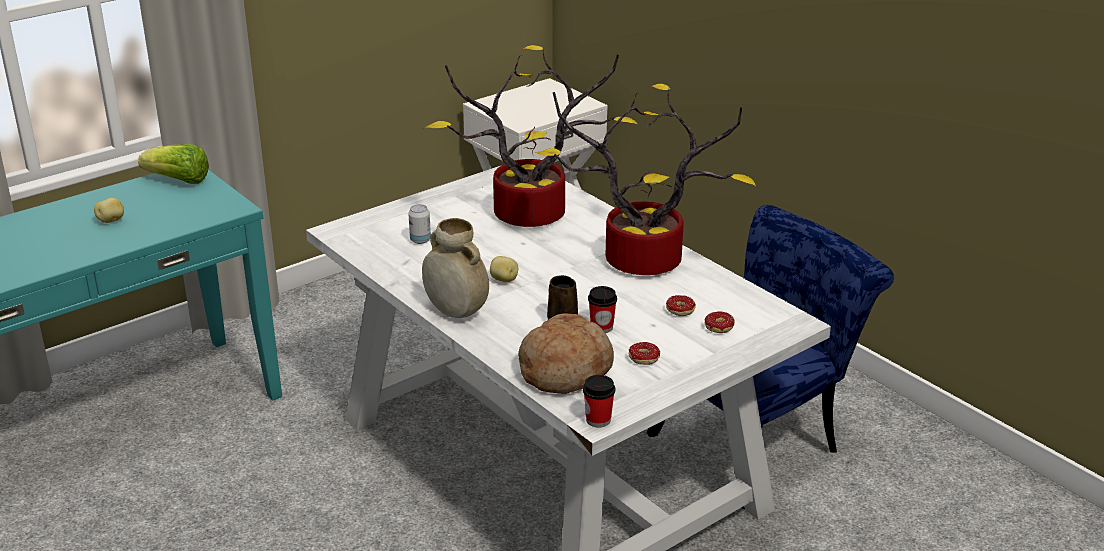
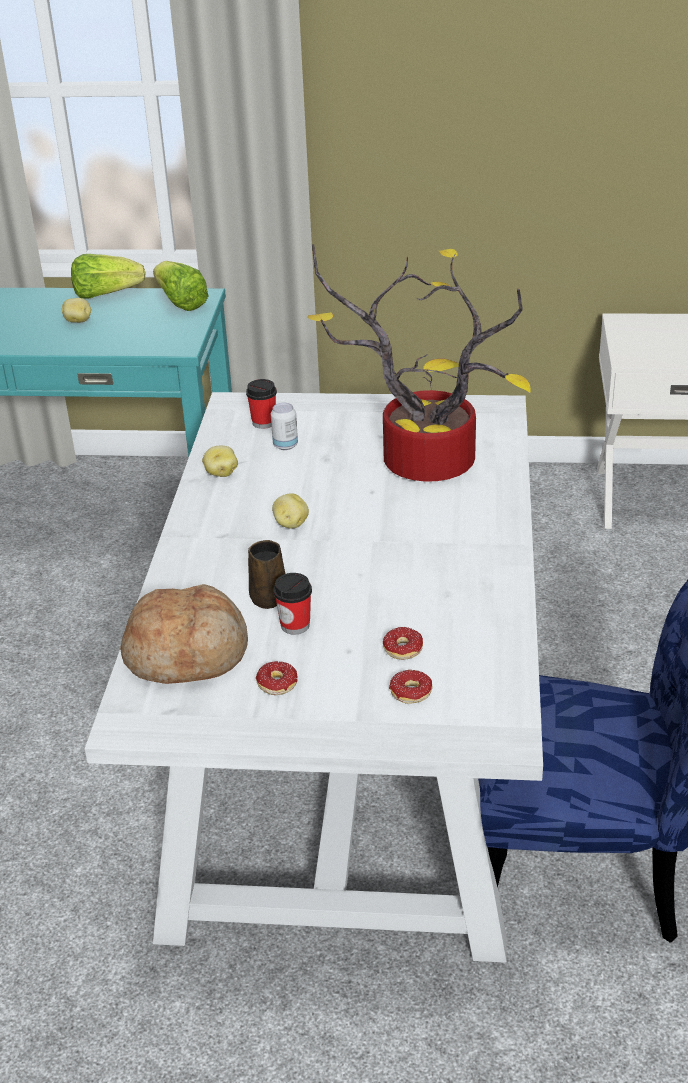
camera: 45 degrees right, 5 degrees up
beige vase [422,218,489,318] -> none
potted plant [536,84,756,275] -> none
cup [583,375,615,427] -> cup moved to [246,379,277,429]
none -> lettuce [71,254,146,299]
none -> potato [202,446,238,477]

